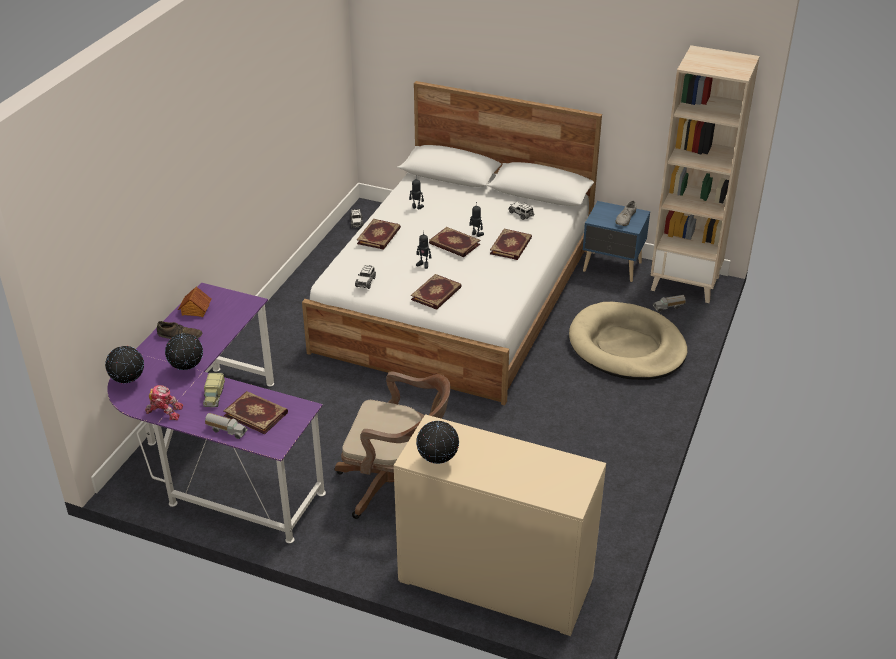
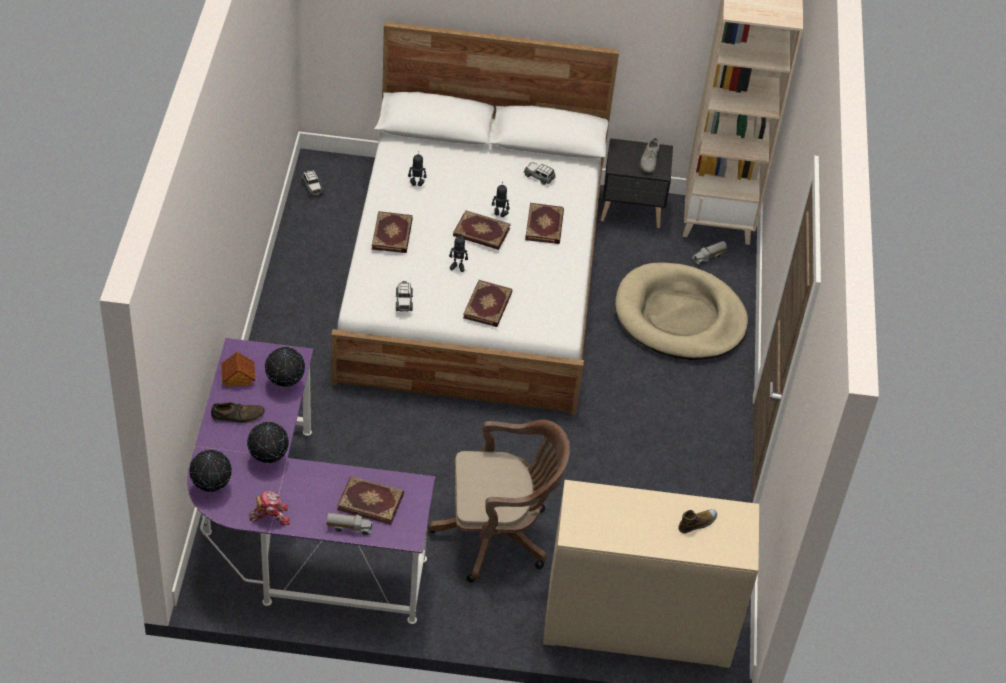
camera: 20 degrees left, 10 degrees up
toy truck [203,373,225,407] -> none
globe [416,421,459,464] -> globe moved to [265,347,305,387]
blue nightstand [583,201,650,282] -> black nightstand [601,138,673,228]
none -> shoe [678,509,717,534]

